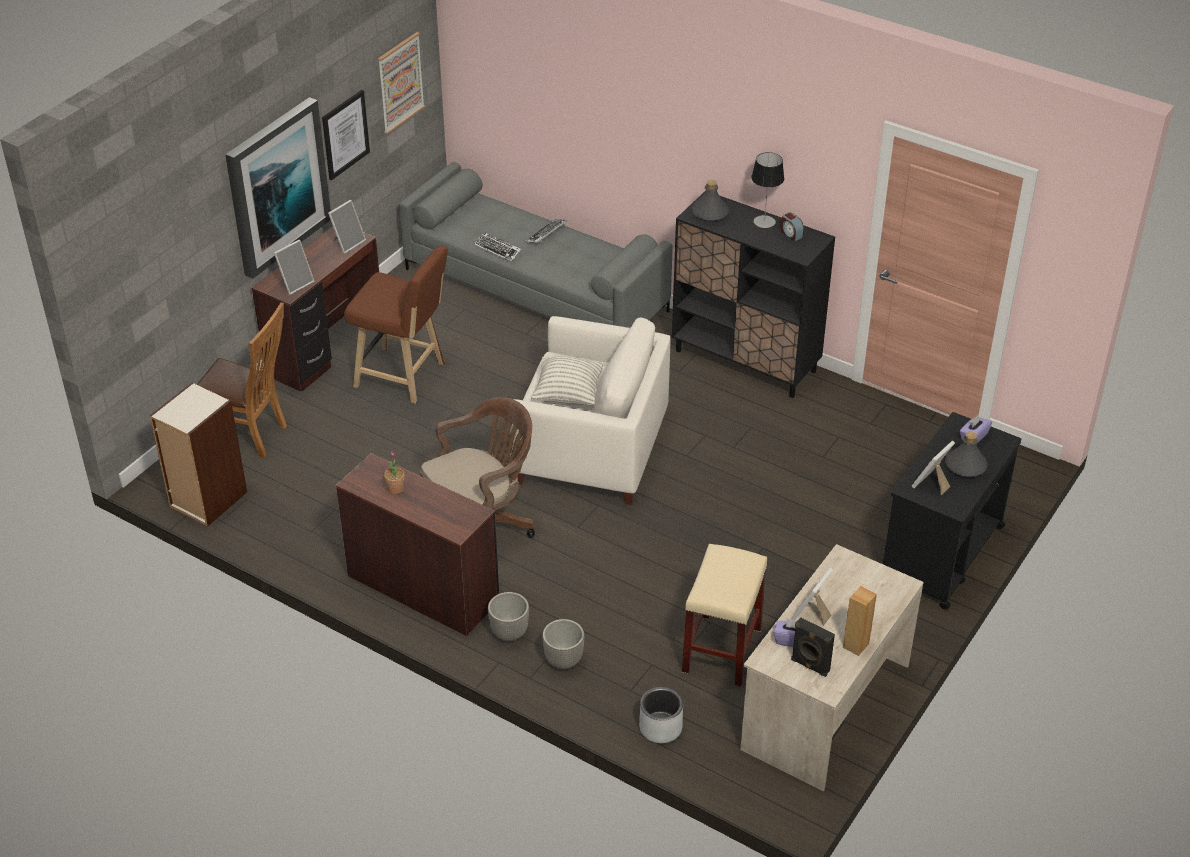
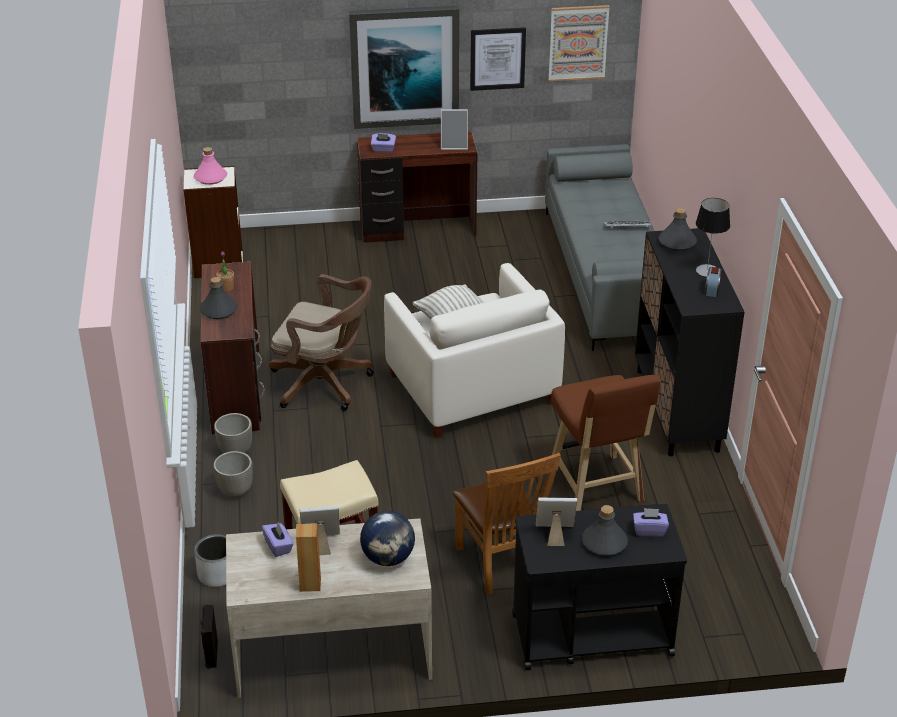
camera: 50 degrees right, 5 degrees down
brown chair [197,302,287,458] -> brown chair moved to [453,453,561,595]
picture frame [274,240,315,295] -> purple tissue box [371,133,396,152]
brown stool [344,245,447,404] -> brown stool moved to [551,375,660,511]
keyboard [474,232,521,262] -> none
black speaker [791,617,835,677] -> black speaker moved to [200,604,218,669]
none -> pink bottle [194,147,227,185]
none -> grey bottle [200,277,238,319]
none -> globe [360,511,415,566]

